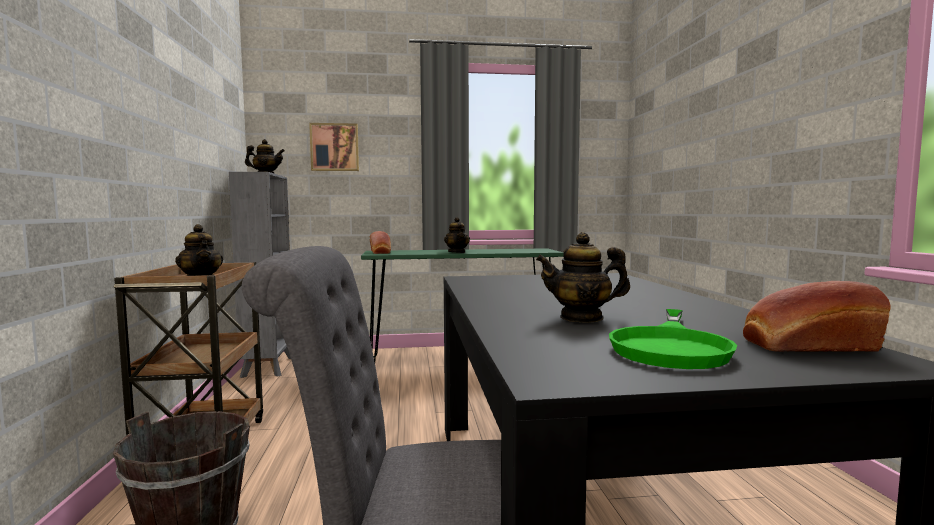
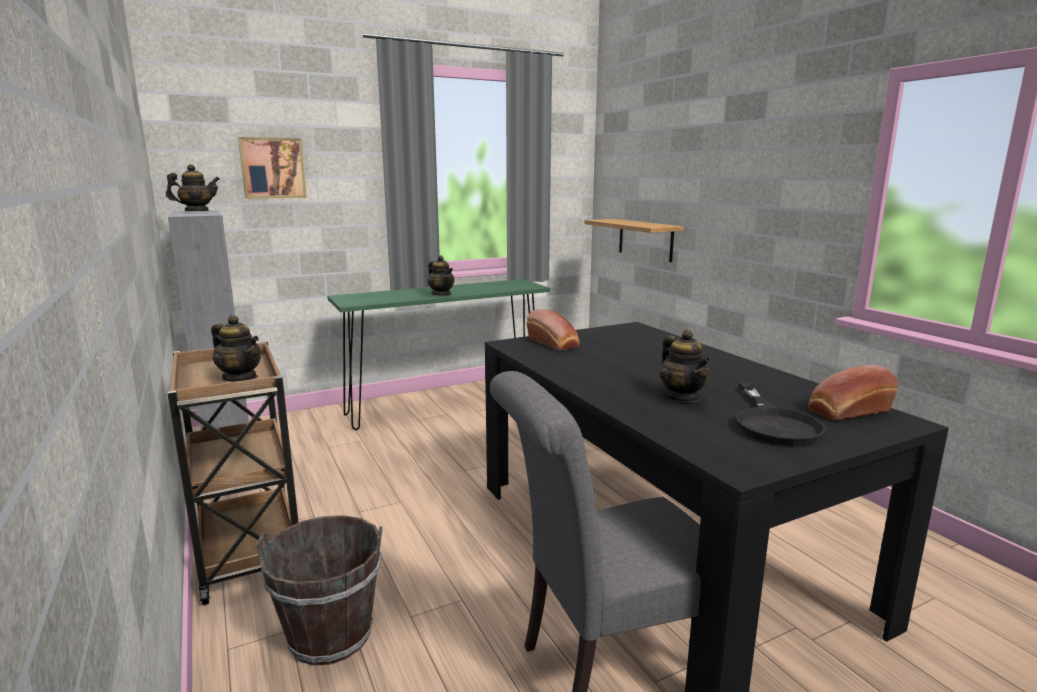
camera: 20 degrees left, 10 degrees up
bread [370,231,391,254] -> bread moved to [527,309,580,351]
teapot [536,232,630,323] -> teapot turned 90 degrees counterclockwise [660,330,711,402]
green frying pan [609,309,737,369] -> black frying pan [736,382,826,447]
none -> shelf [584,219,684,262]

